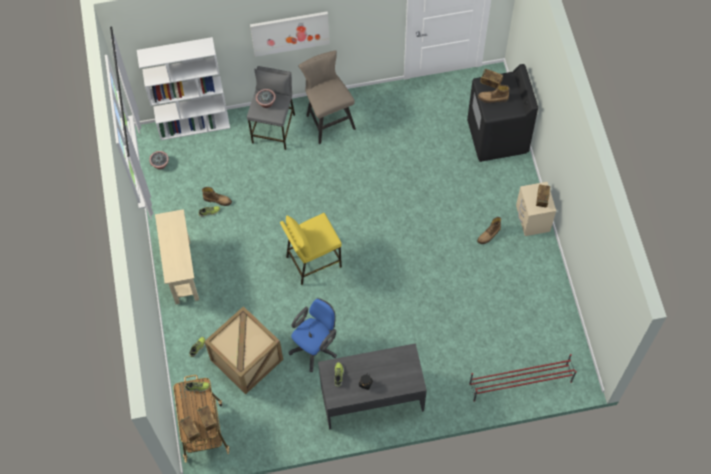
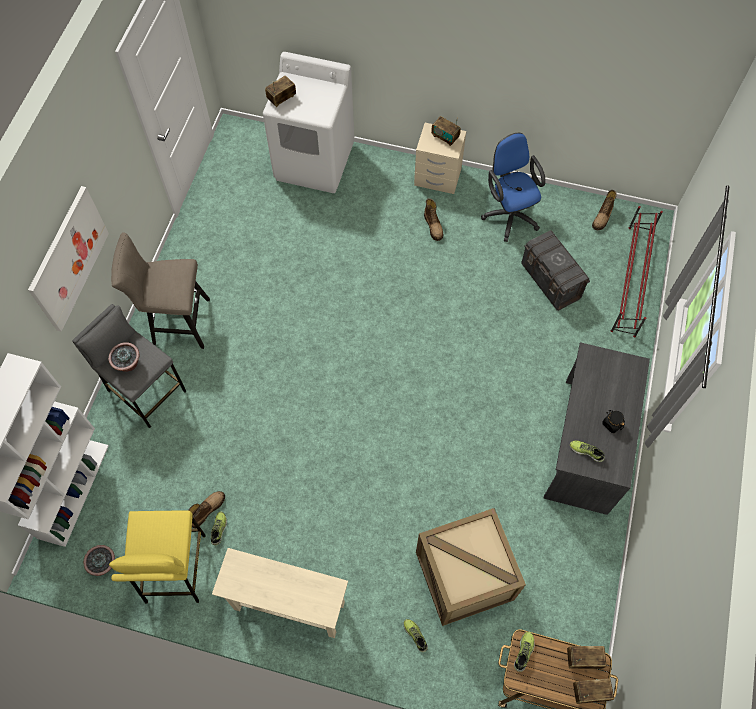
camera: 65 degrees left, 0 degrees up
yellow stool [280,213,342,285] -> yellow stool moved to [109,510,205,604]
blue office chair [288,298,337,372] -> blue office chair moved to [481,133,546,242]
black washing machine [467,64,538,162] -> white washing machine [263,52,354,193]
boot [478,85,510,103] -> boot moved to [592,190,617,230]
none -> grey storage box [521,230,590,311]

